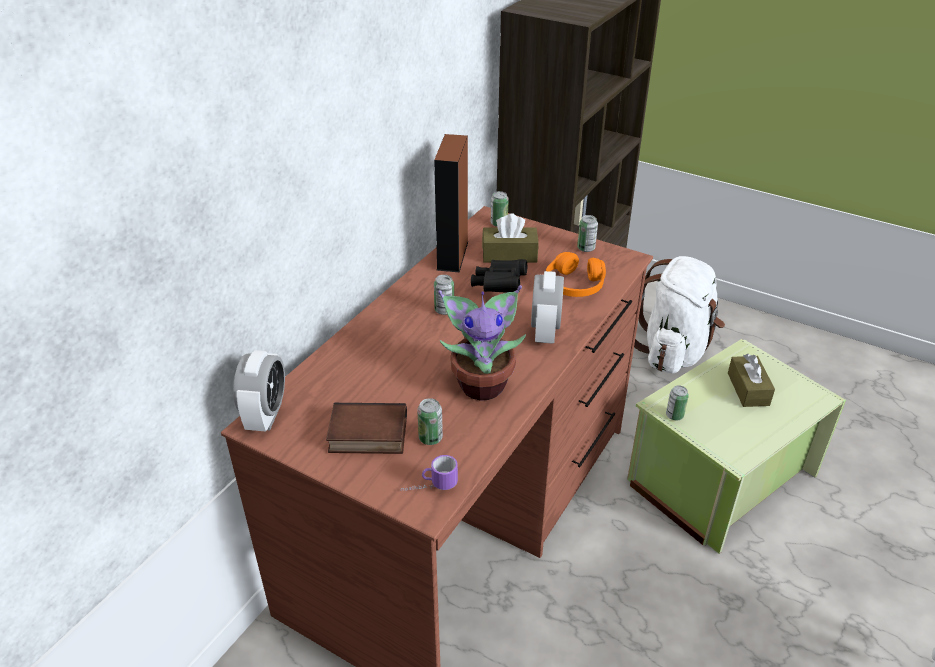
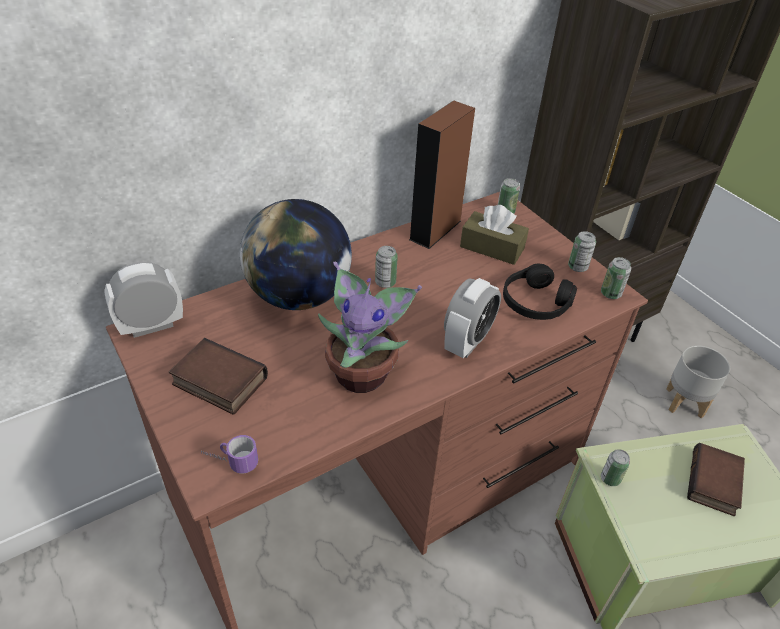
camera: 25 degrees right, 5 degrees up
alarm clock [233,350,285,432] -> alarm clock turned 150 degrees counterclockwise [104,262,183,338]
can [417,398,443,445] -> can moved to [601,257,631,299]
black binoculars [471,259,527,293] -> none
orange headphones [546,252,606,297] -> black headphones [503,264,577,320]
white backpack [634,256,725,373] -> grey planter [666,345,730,418]
brown tissue box [728,354,775,407] -> book [687,443,745,516]
none -> globe [240,199,352,310]

